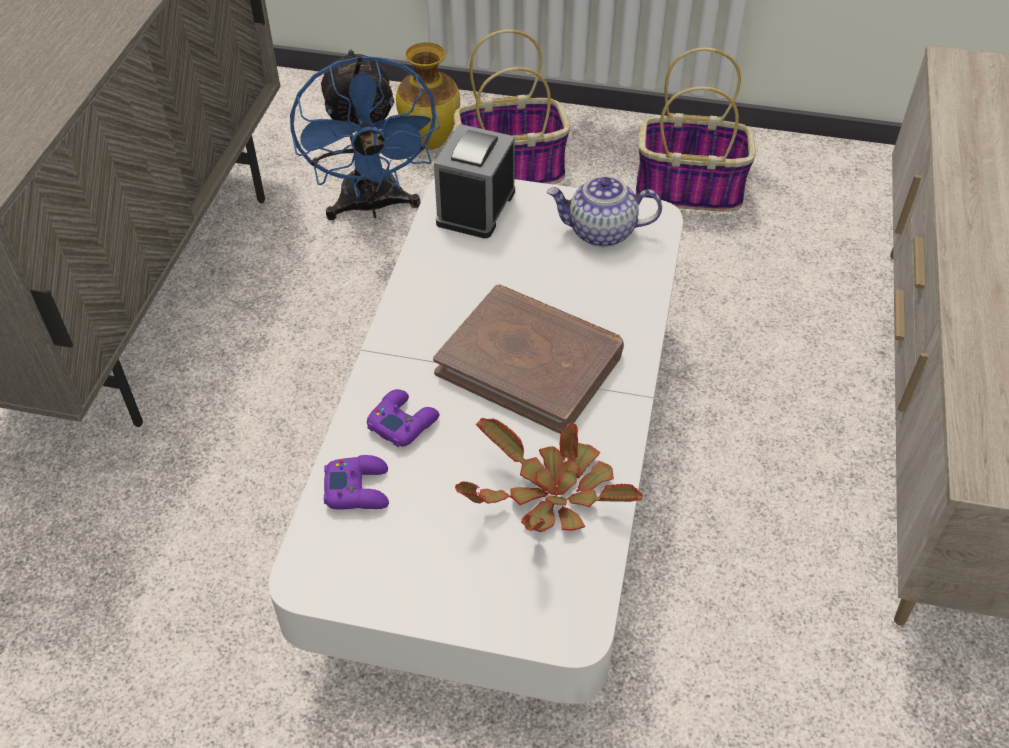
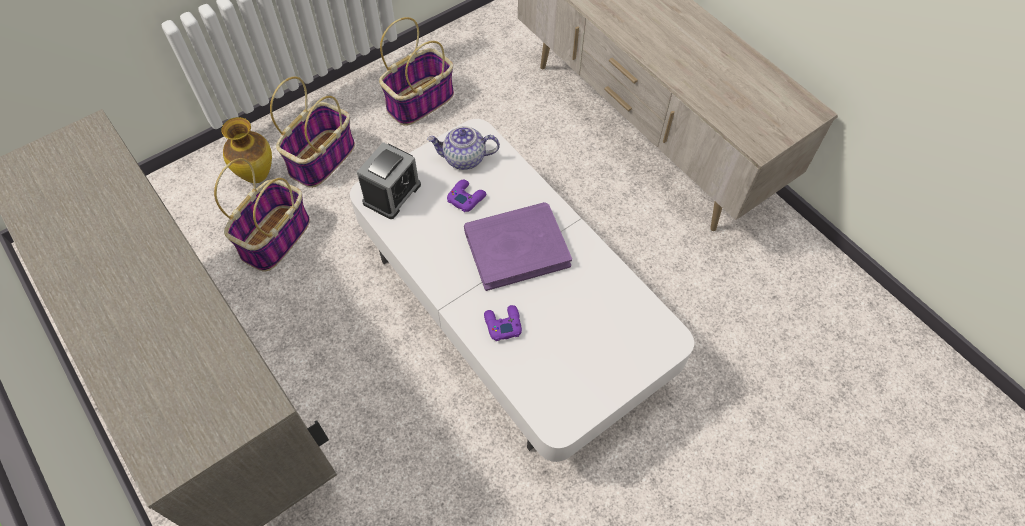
camera: 50 degrees left, 10 degrees up
blue fan [290,49,440,220] -> basket [214,158,310,272]
purple game controller [324,455,389,510] -> purple game controller moved to [447,180,486,212]
brown book [433,284,624,434] -> purple book [464,202,572,291]
alarm clock [434,124,515,239] -> alarm clock turned 120 degrees counterclockwise [357,142,421,219]
potted plant [455,418,643,532] -> none
teapot [547,175,662,247] -> teapot turned 45 degrees clockwise [427,126,500,170]

